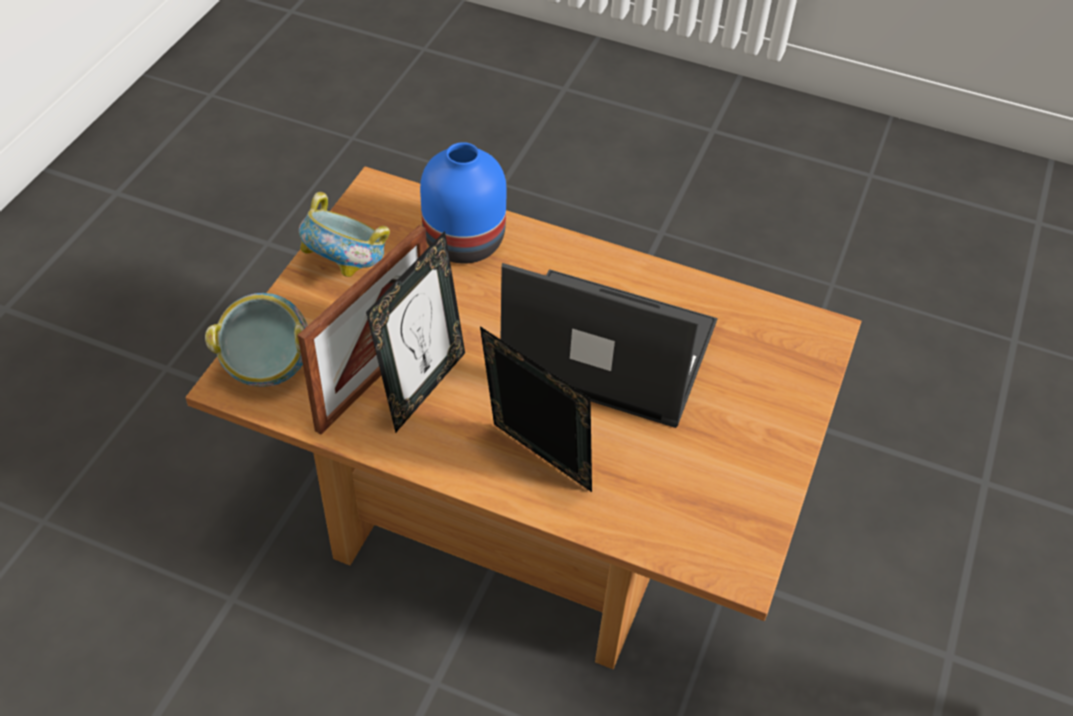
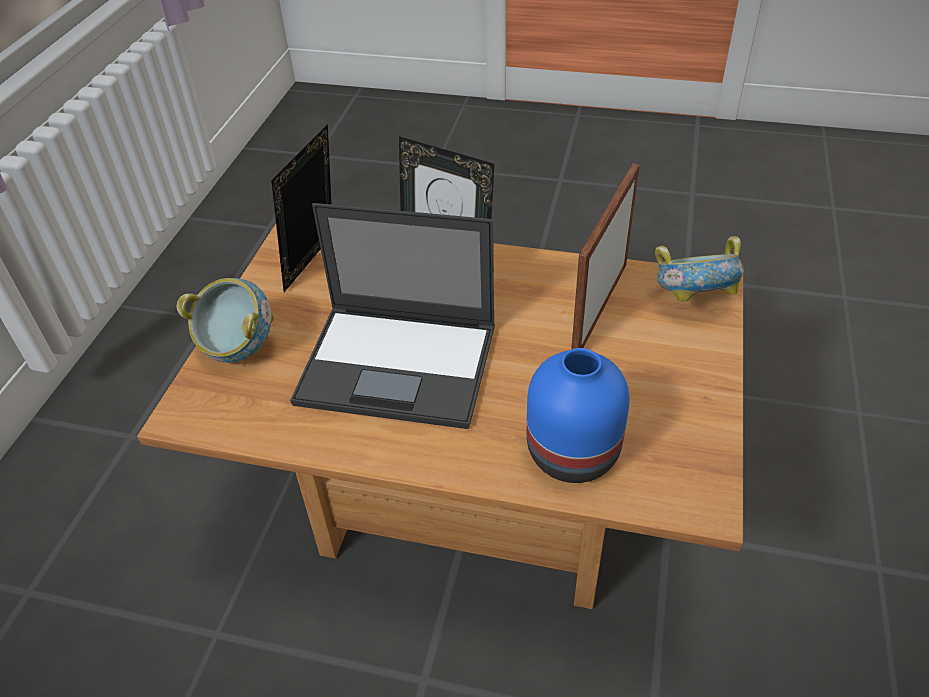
camera: 175 degrees right, 5 degrees down
bowl [299,192,390,277] -> bowl moved to [177,278,274,363]
picture frame [366,231,465,433] -> picture frame moved to [271,124,331,292]

